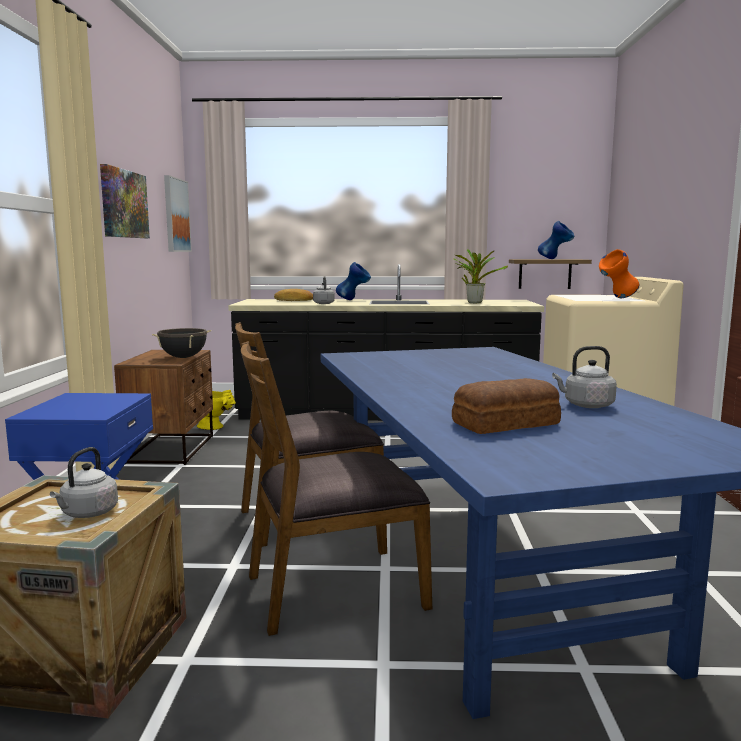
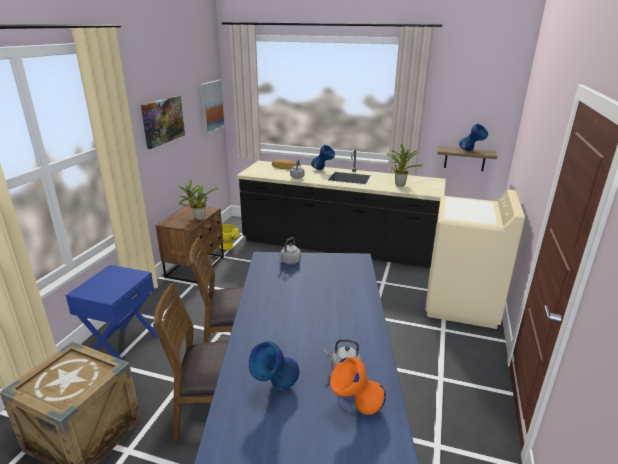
camera: 15 degrees right, 15 degrees up
grey kettle [50,447,118,518] -> grey kettle moved to [279,237,301,264]
black cooking pot [152,328,211,358] -> potted plant [177,180,218,220]
bread [452,378,561,434] -> blue vase [249,341,299,389]
orange vase [599,249,639,298] -> orange vase moved to [330,357,386,415]

